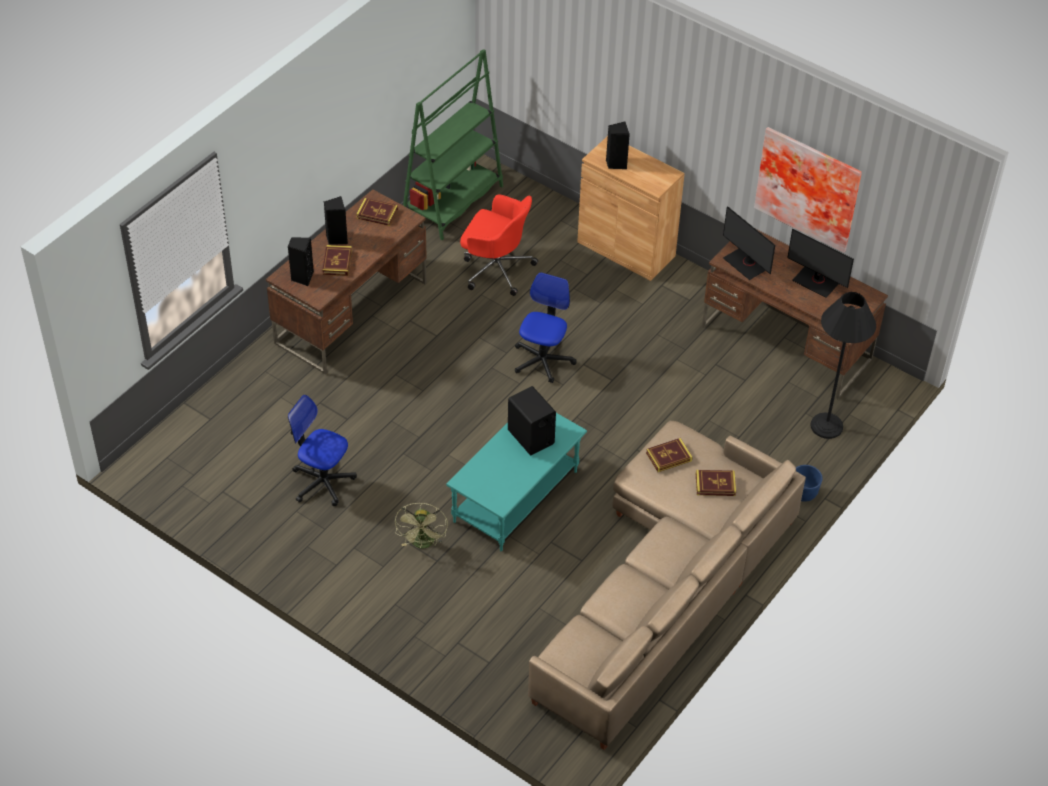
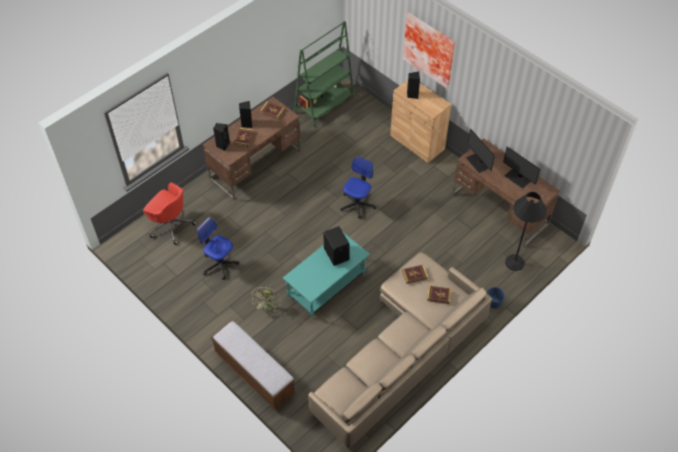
camera: 10 degrees right, 5 degrees up
red office chair [460,194,538,296] -> red office chair moved to [143,183,197,245]
picture [754,127,862,253] -> picture moved to [403,12,455,89]
none -> bench [211,321,295,411]

